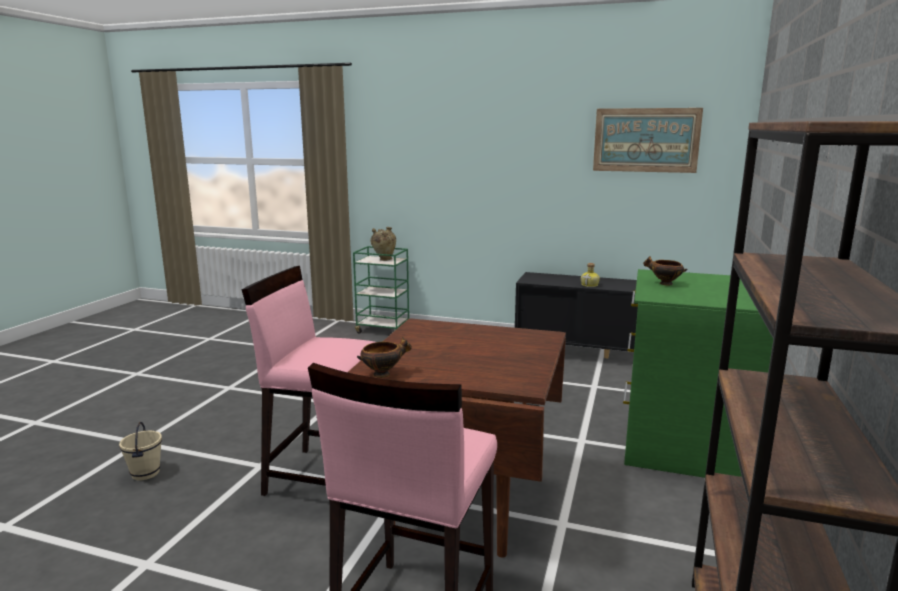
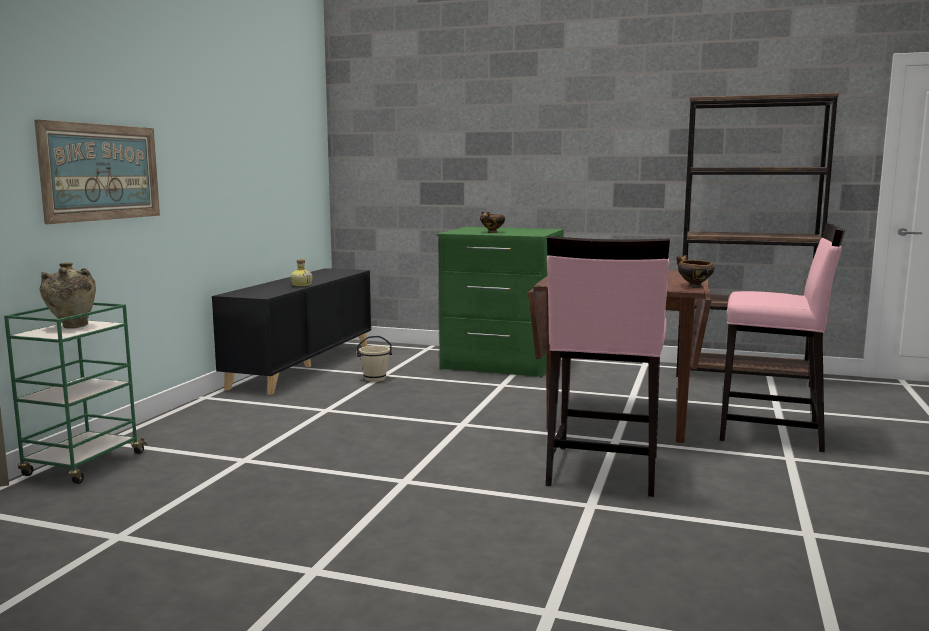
camera: 90 degrees left, 5 degrees down
beige bucket [119,422,162,480] -> beige bucket moved to [357,336,392,382]
picture [593,108,703,173] -> picture moved to [34,119,160,224]

